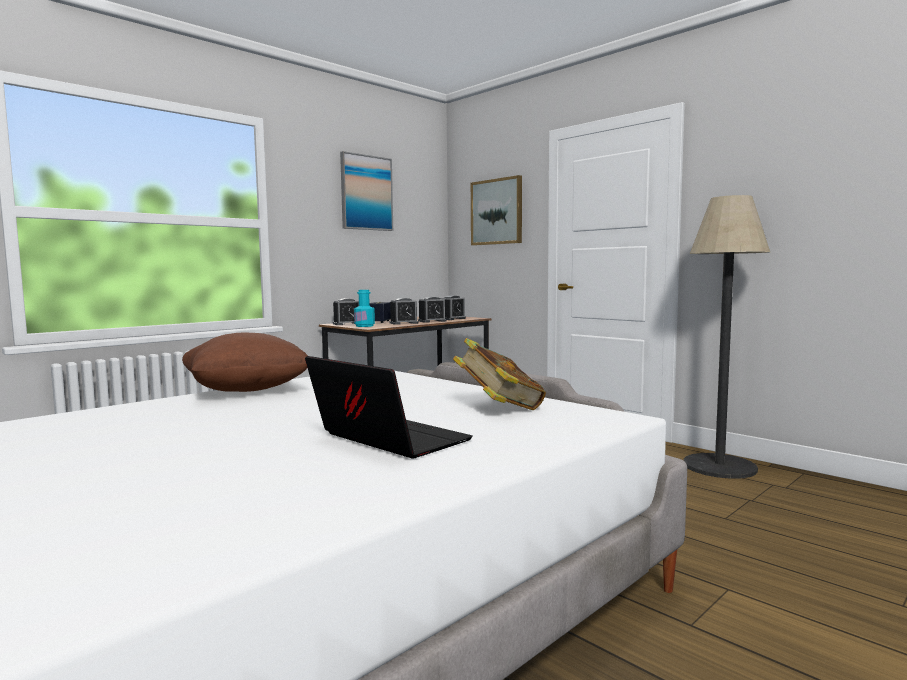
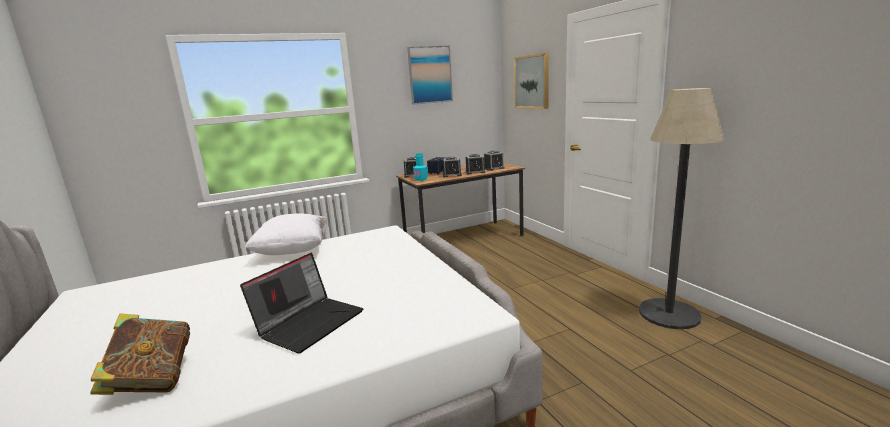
camera: 20 degrees right, 10 degrees up
brown pillow [182,333,308,392] -> white pillow [245,214,328,255]
laptop [305,356,473,459] -> laptop turned 60 degrees clockwise [240,253,363,353]
book [453,338,546,410] -> book moved to [91,314,190,395]

